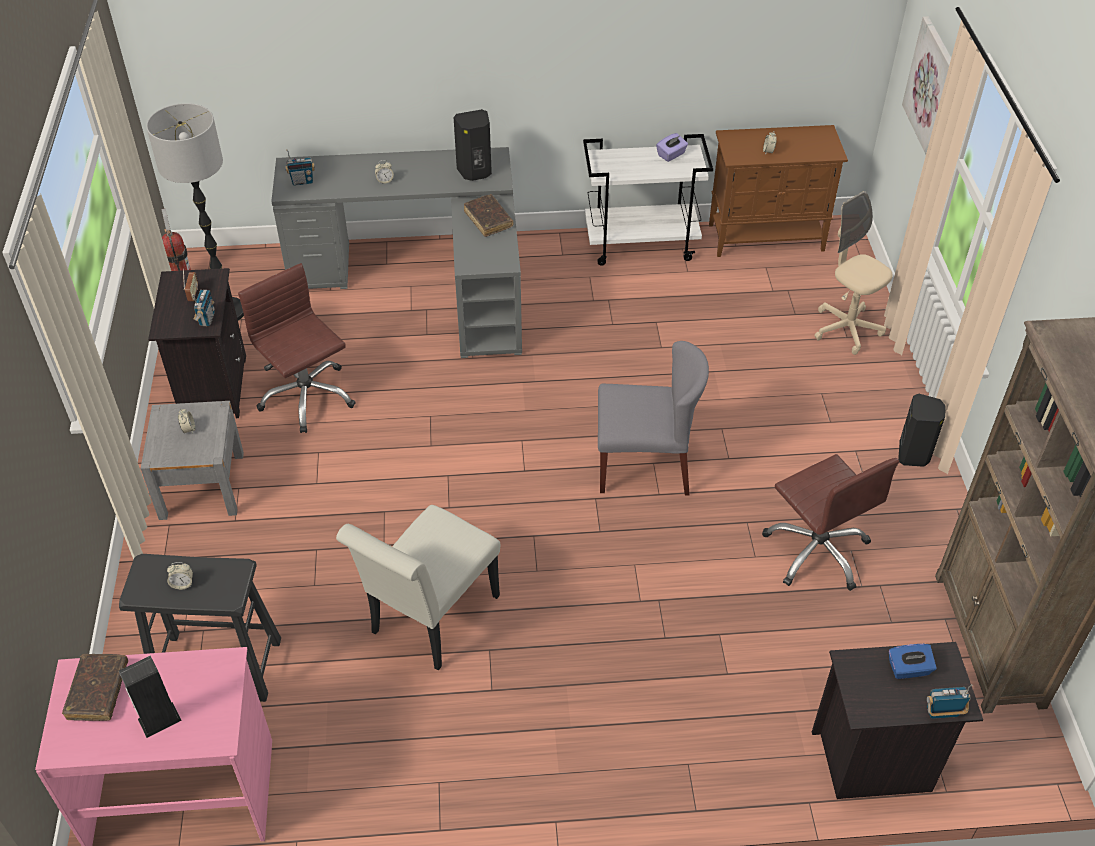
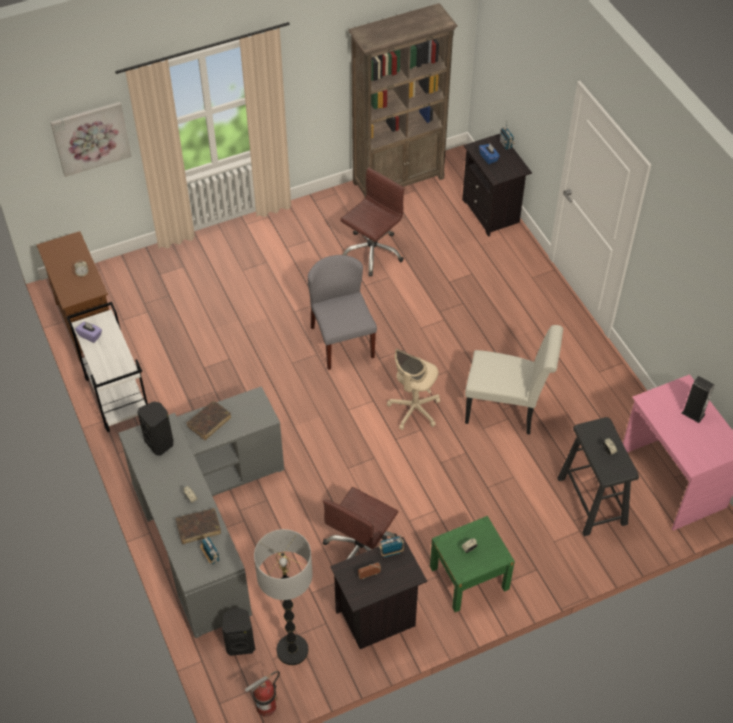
camera: 110 degrees left, 5 degrees up
brown book [62,654,128,721] -> brown book moved to [176,508,221,544]
grey nightstand [141,401,244,520] -> green nightstand [430,516,515,612]
beige office chair [815,191,893,355] -> beige office chair moved to [387,349,440,430]
black speaker [898,394,946,467] -> black speaker moved to [222,608,255,656]

